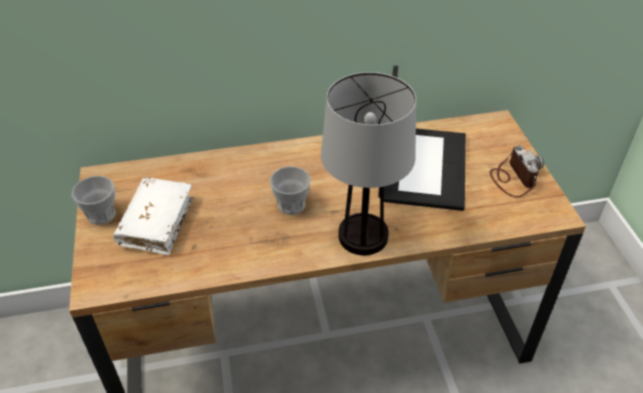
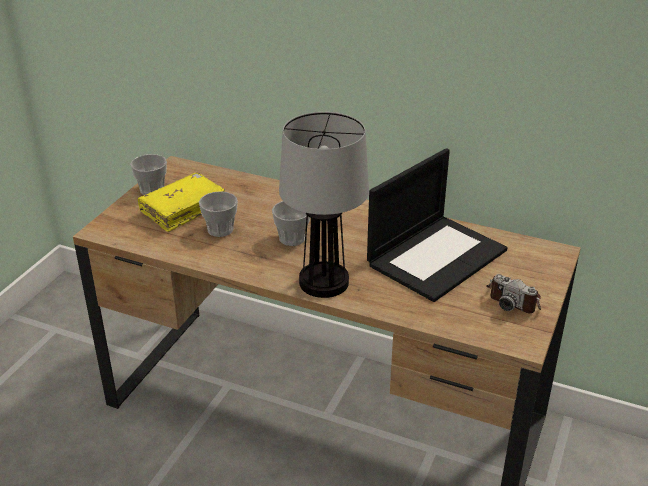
camera: 35 degrees right, 10 degrees down
white book [113,177,193,255] -> yellow book [138,173,225,232]
camera [490,145,544,197] -> camera turned 105 degrees clockwise [486,274,541,313]
none -> cup [199,191,238,237]

